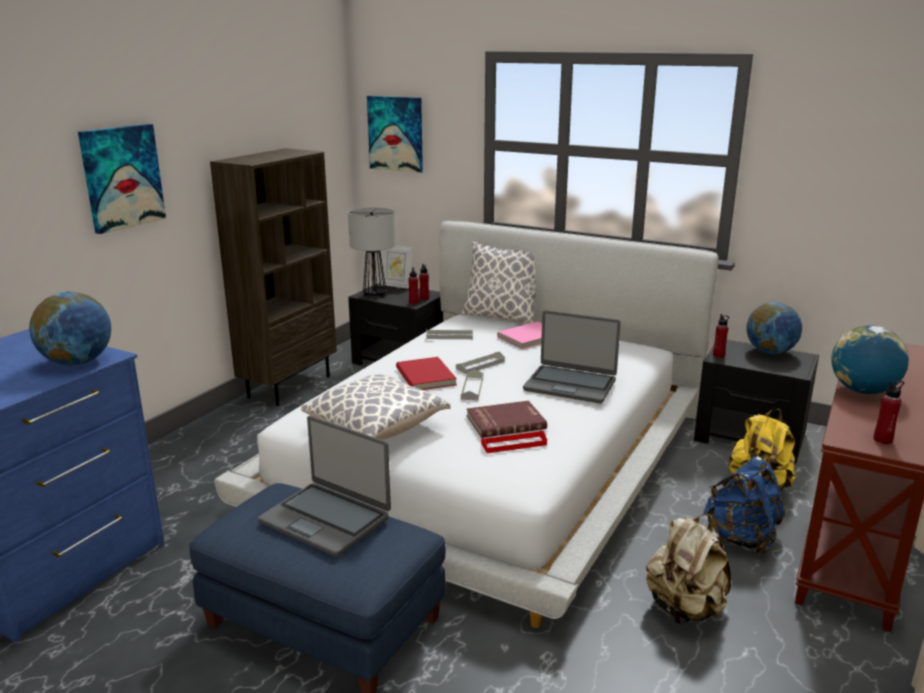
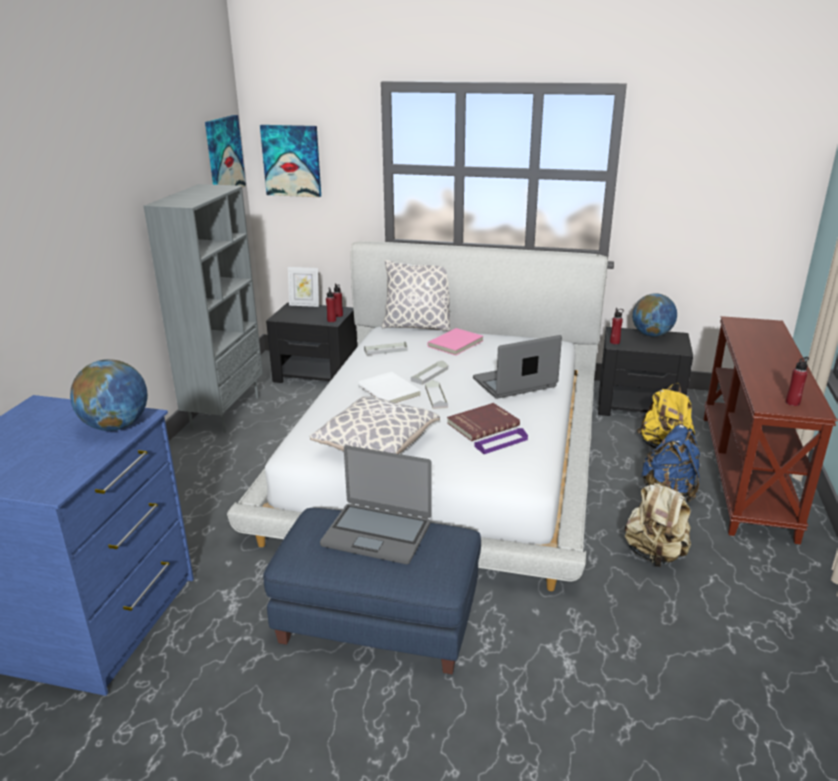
camera: 15 degrees left, 5 degrees up
picture [78,124,166,234] -> picture moved to [205,115,246,188]
brown bookcase [210,148,337,406] -> grey bookcase [144,184,263,433]
table lamp [348,207,396,297] -> none
red book [396,357,457,390] -> white book [358,372,421,404]
red tray [481,431,547,453] -> purple tray [474,428,528,454]
laptop [523,310,621,403] -> laptop turned 150 degrees clockwise [473,335,562,399]
globe [831,325,909,394] -> none

